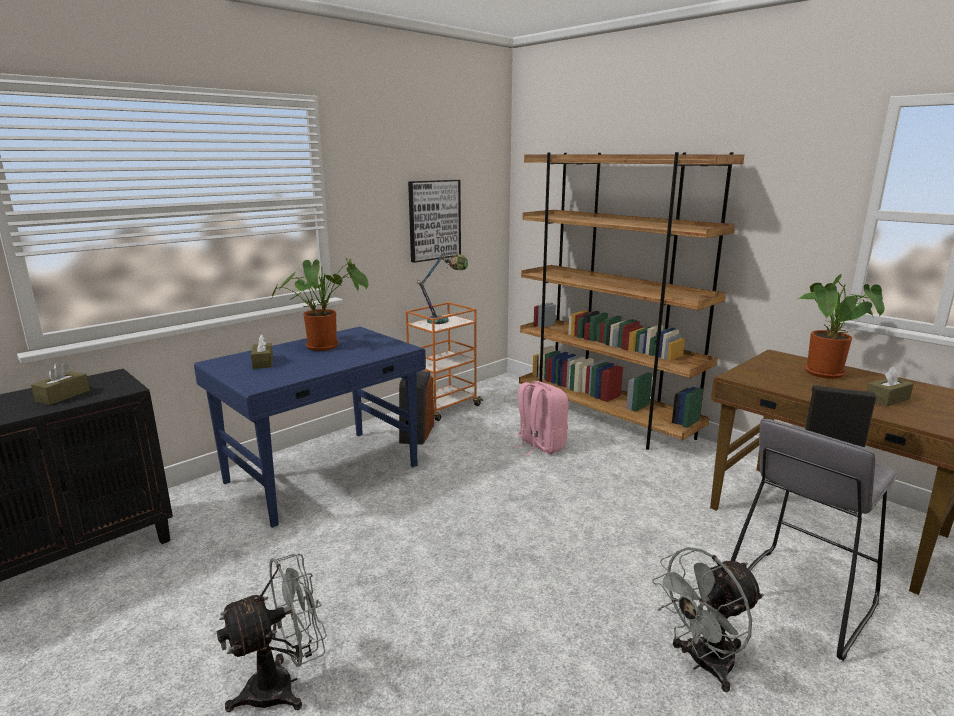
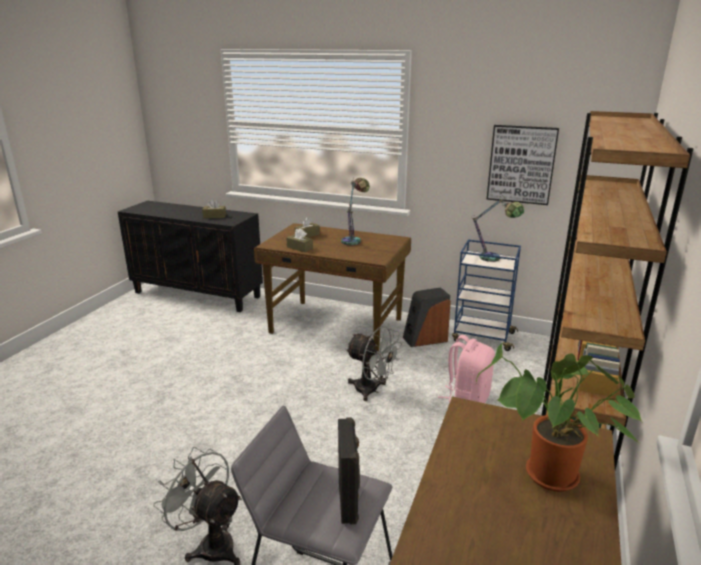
camera: 65 degrees right, 5 degrees up
blue desk [194,327,426,528] -> brown desk [254,223,411,351]
grey fan [217,554,327,712] -> grey fan moved to [346,326,402,401]
potted plant [272,258,369,351] -> table lamp [341,178,370,245]
orange cart [406,302,483,421] -> blue cart [452,240,521,351]
brown tissue box [867,366,914,407] -> brown tissue box moved to [287,228,313,252]

